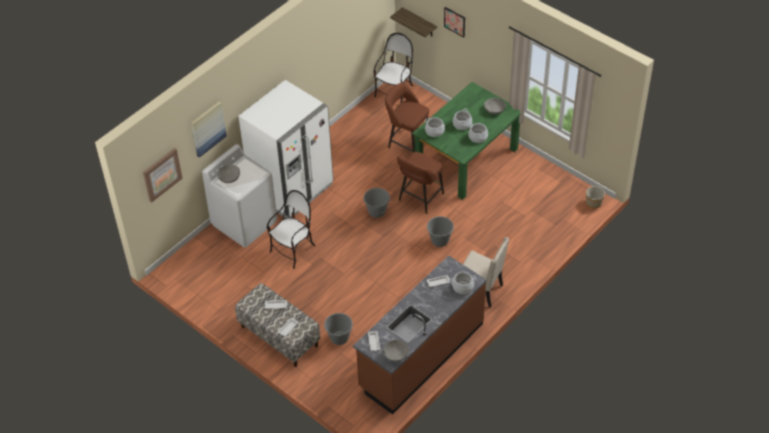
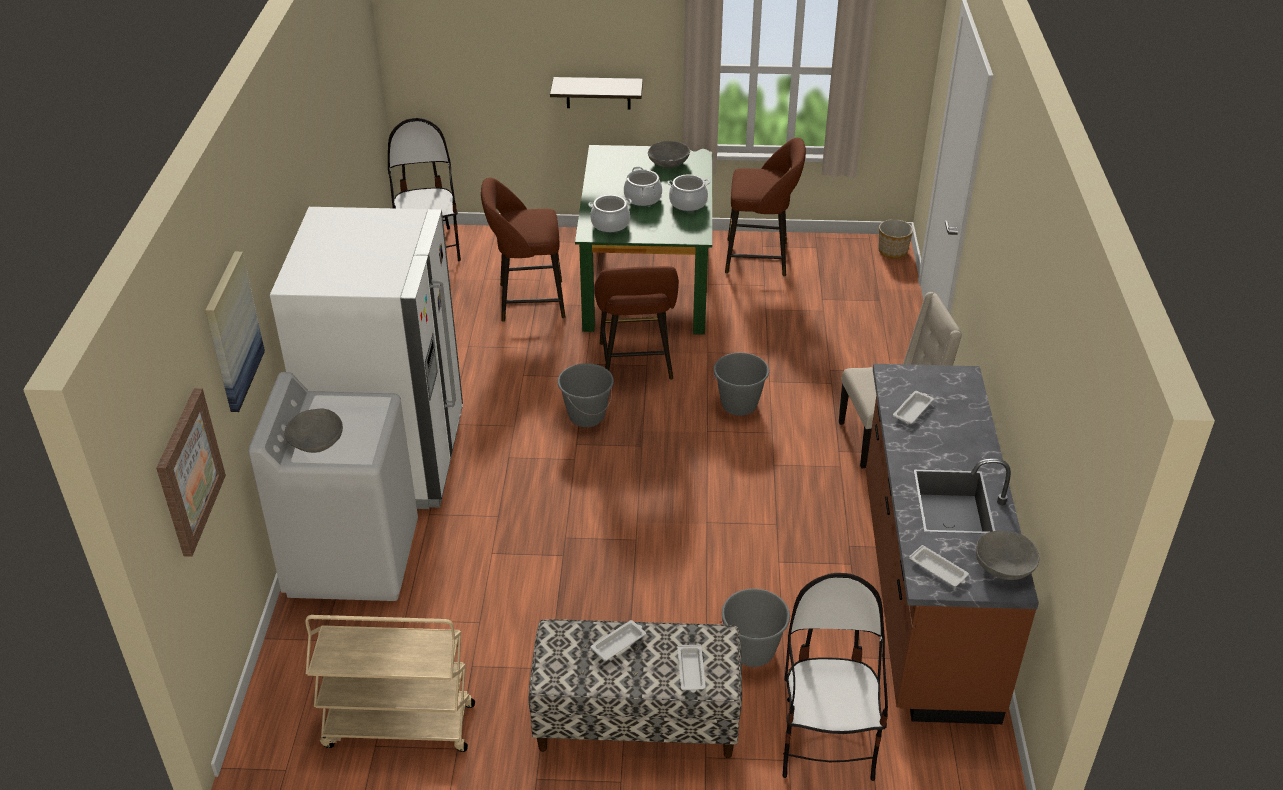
camera: 40 degrees left, 10 degrees down
chair [267,190,316,269] -> chair moved to [783,573,888,781]
shelf [390,7,437,37] -> shelf moved to [550,77,643,110]
picture [444,7,465,38] -> none
cooking pot [451,272,475,294] -> none
none -> beige cart [305,615,475,752]
none -> brown stool [725,138,806,277]

